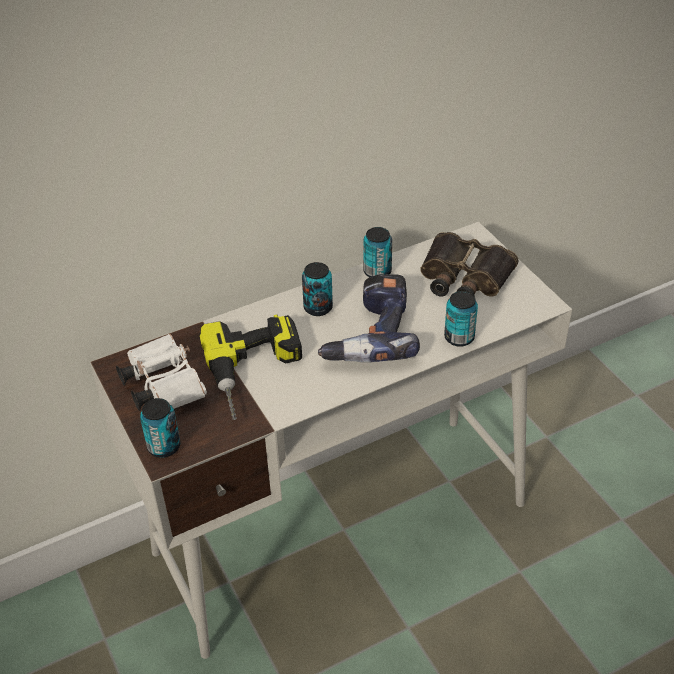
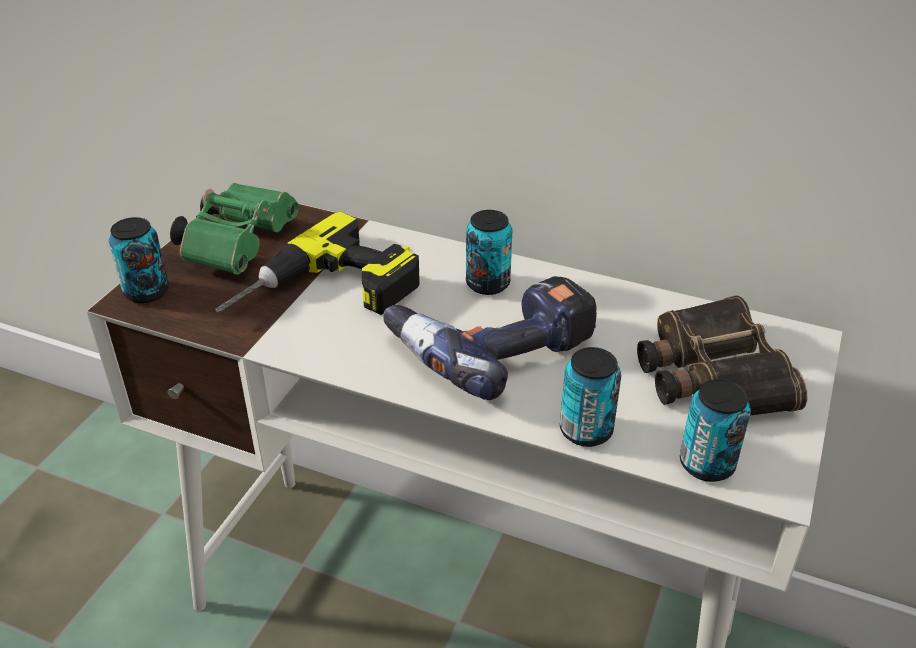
camera: 50 degrees right, 5 degrees down
white binoculars [116,334,207,411] -> green binoculars [170,183,299,275]
can [363,227,392,277] -> can moved to [680,379,751,482]

